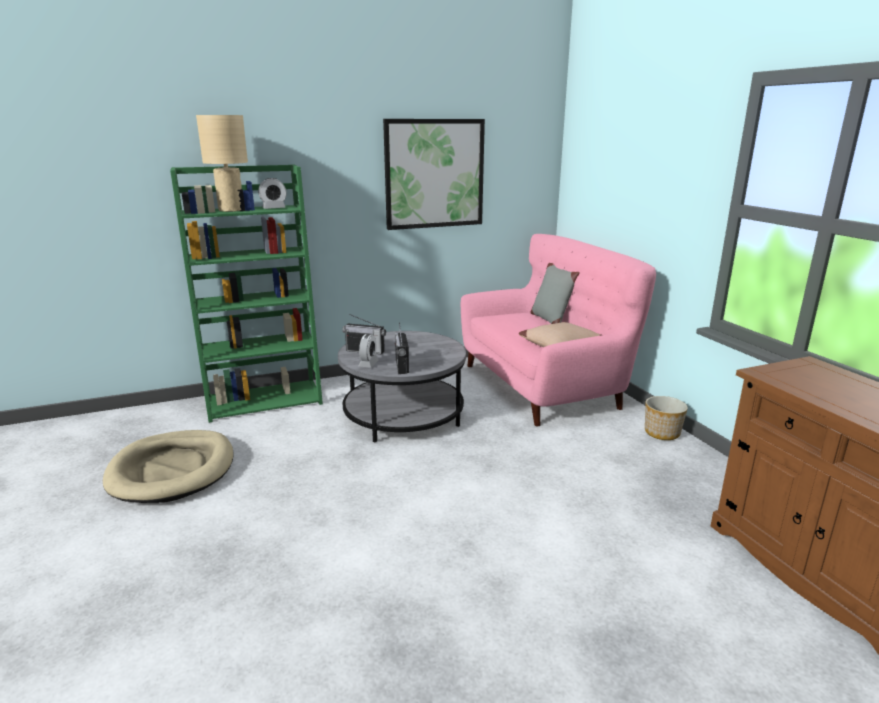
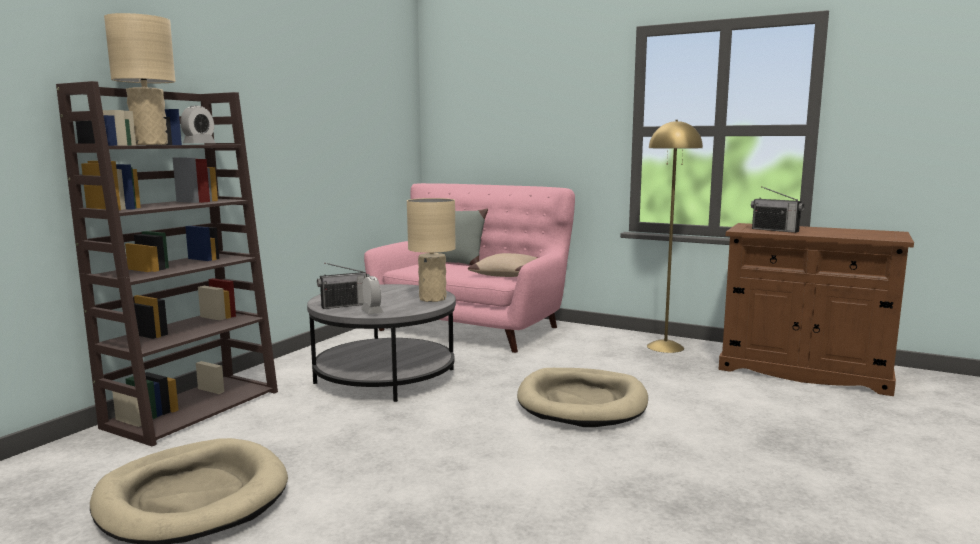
camera: 40 degrees left, 10 degrees down
green bookcase [170,164,323,423] -> brown bookcase [56,81,278,446]
picture [383,119,485,230] -> none
radio [395,323,409,374] -> radio moved to [751,186,804,233]
planter [645,396,688,440] -> none
none -> beige table lamp [407,198,455,302]
none -> beige dog bed [517,368,648,427]
none -> yellow floor lamp [647,120,703,353]

